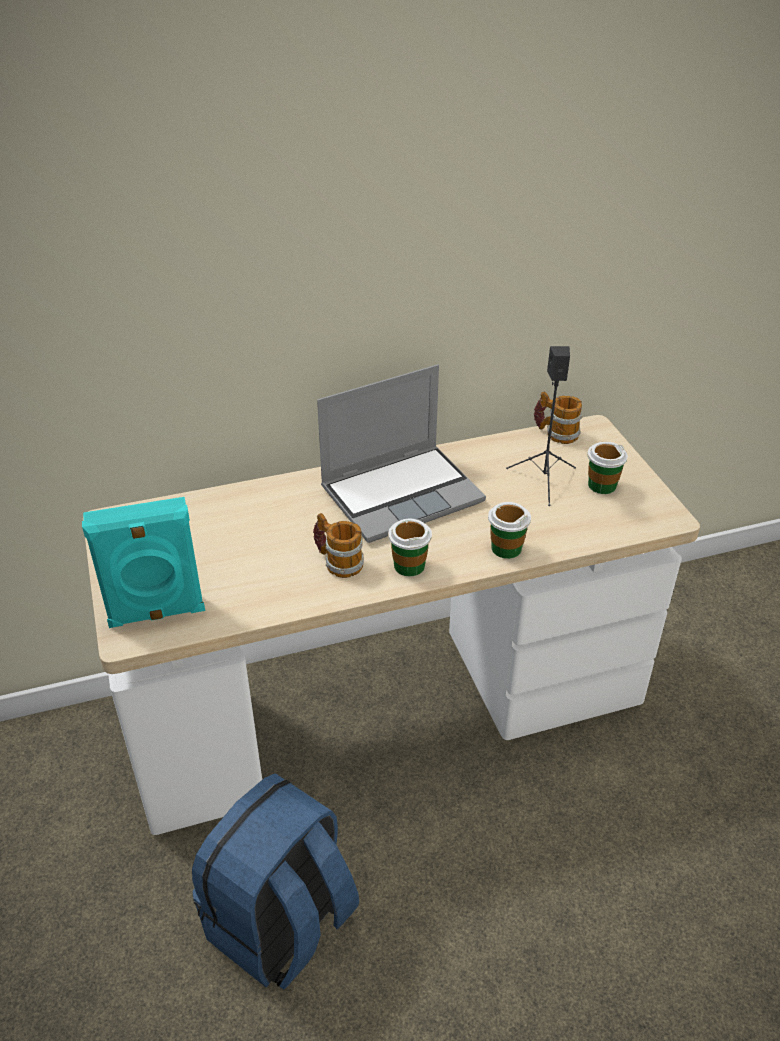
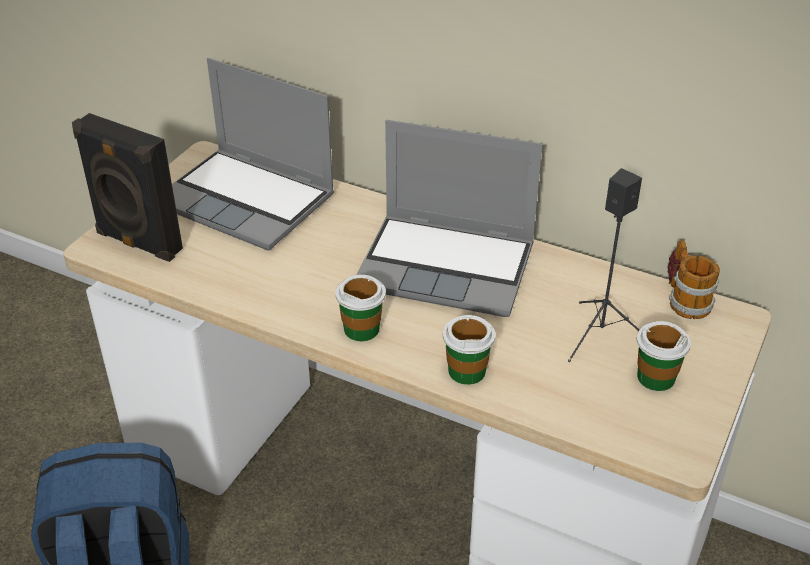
camera: 45 degrees right, 0 degrees up
turquoise speaker [82,497,205,628] -> black speaker [72,113,183,262]
mug [313,513,364,578] -> none
none -> laptop [172,58,334,250]

